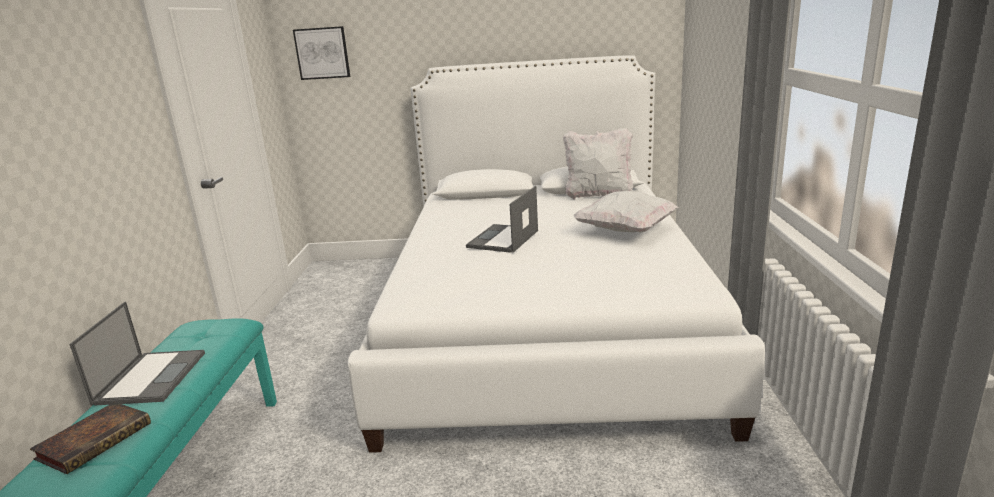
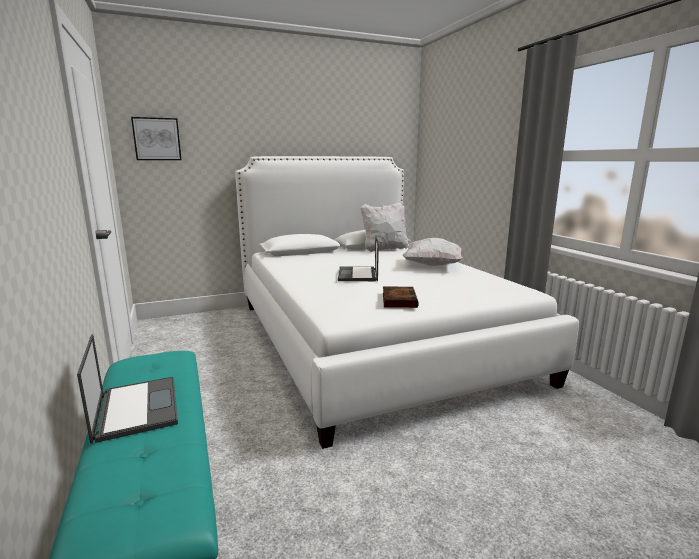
camera: 25 degrees left, 5 degrees down
book [30,402,151,474] -> book moved to [383,287,419,308]

